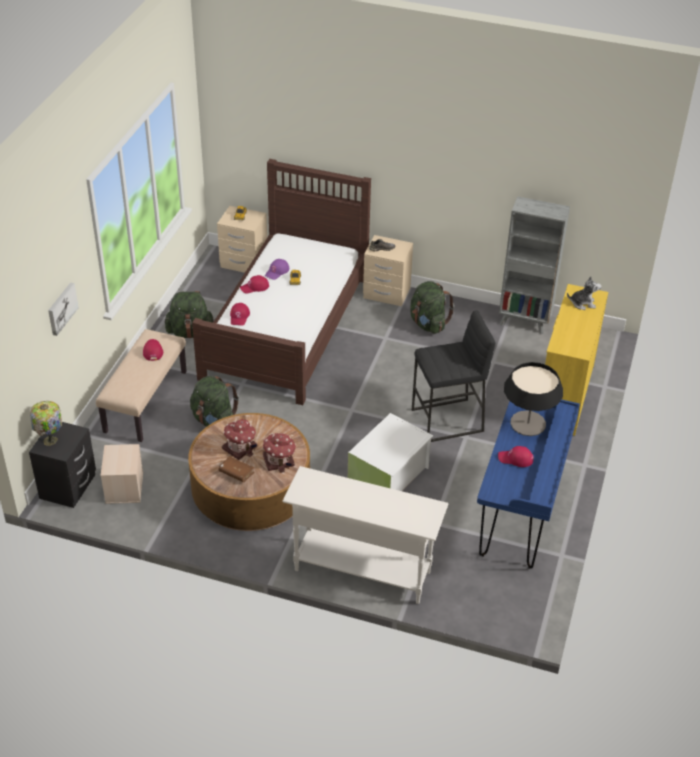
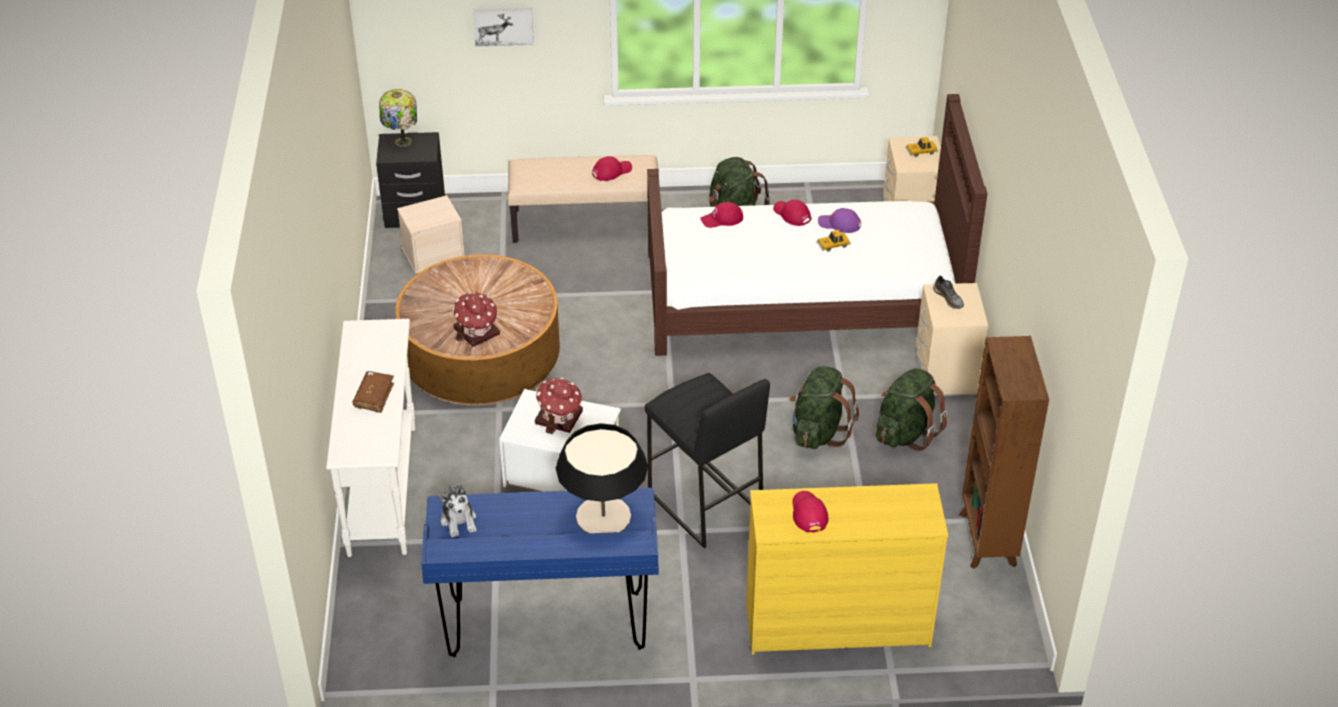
camera: 70 degrees right, 0 degrees up
green backpack [190,376,239,426] -> green backpack moved to [789,366,859,449]
brown book [219,456,255,482] -> brown book moved to [352,371,394,413]
toy house [222,419,257,460] -> toy house moved to [535,378,583,434]
red cap [498,446,534,467] -> red cap moved to [792,491,828,532]
grey bookcase [499,196,570,334] -> brown bookcase [959,336,1049,569]
plush toy [567,276,602,310] -> plush toy moved to [439,484,477,538]

